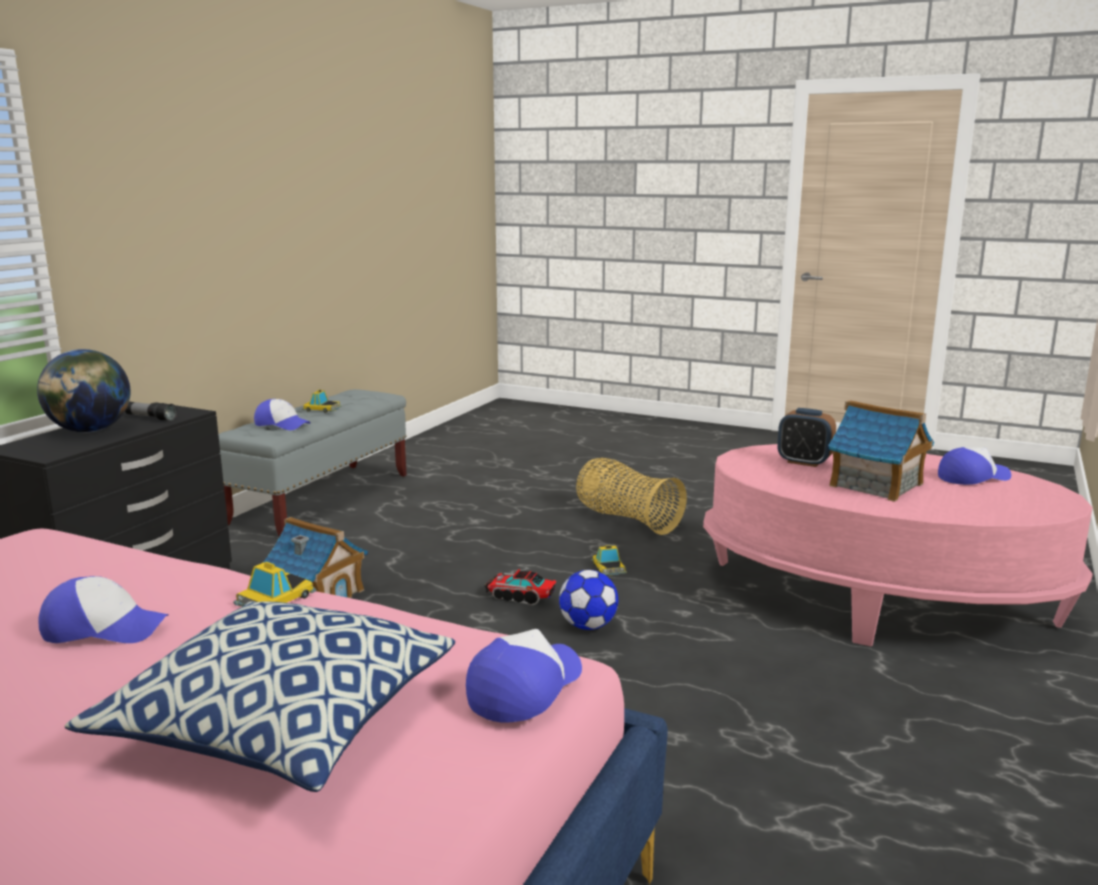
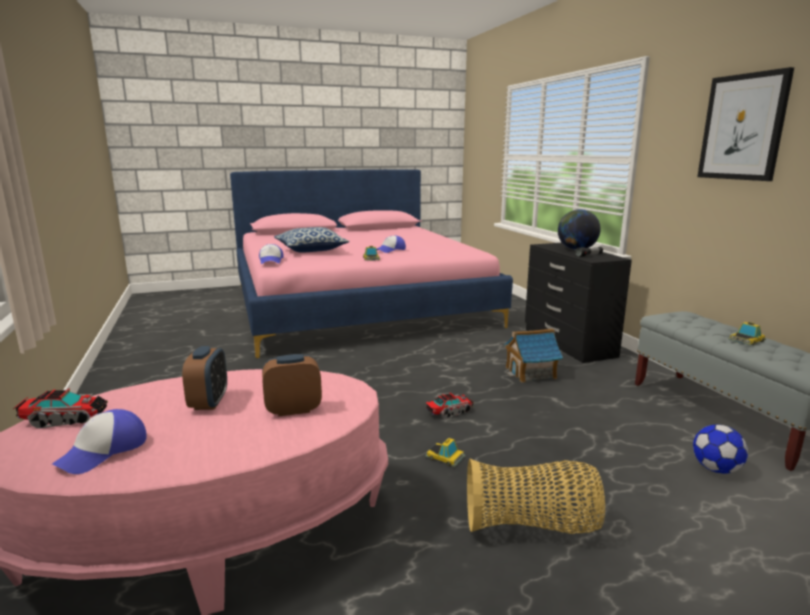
camera: 135 degrees right, 0 degrees up
cap [254,399,311,430] -> none
football [559,570,618,630] -> football moved to [693,425,748,474]
toy house [828,400,934,502] -> alarm clock [182,346,227,410]
none -> toy truck [13,388,108,429]
none -> picture [697,67,794,181]

